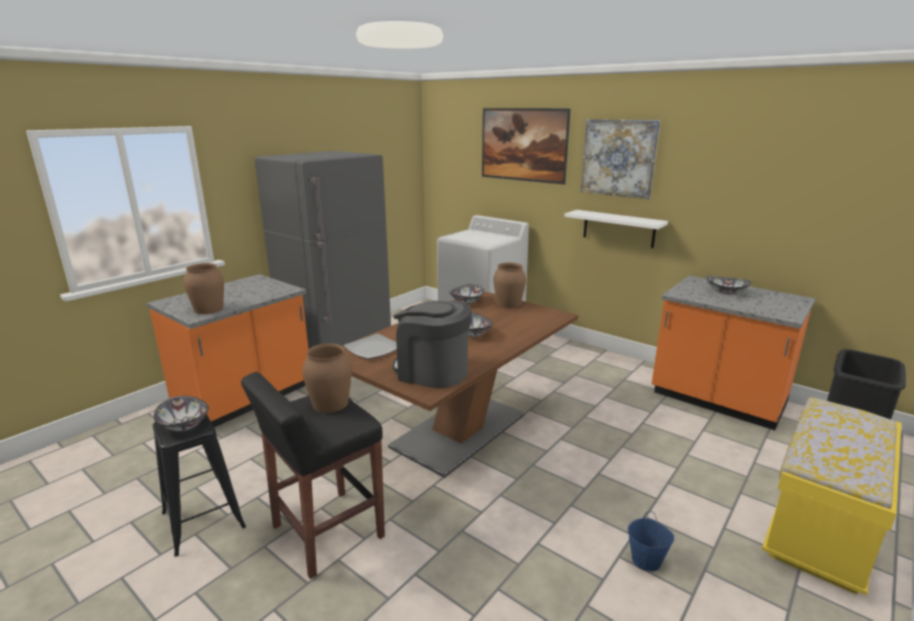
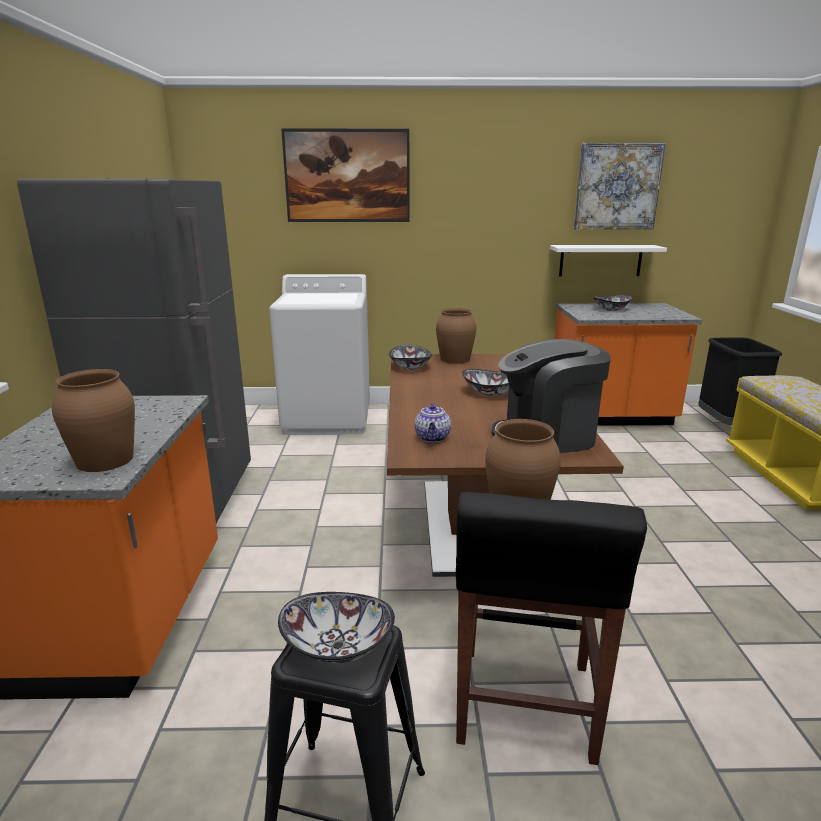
camera: 40 degrees left, 0 degrees up
plate [343,334,397,359] -> teapot [415,403,451,442]
white shelf [564,210,668,248] -> white shelf moved to [550,245,667,276]
picture [581,119,660,199] -> picture moved to [574,143,666,230]
blue bucket [628,511,674,571] -> none

